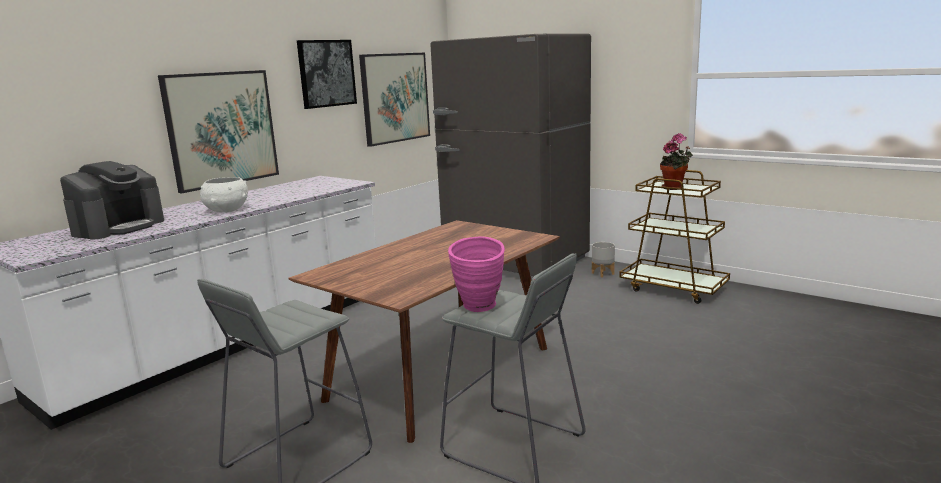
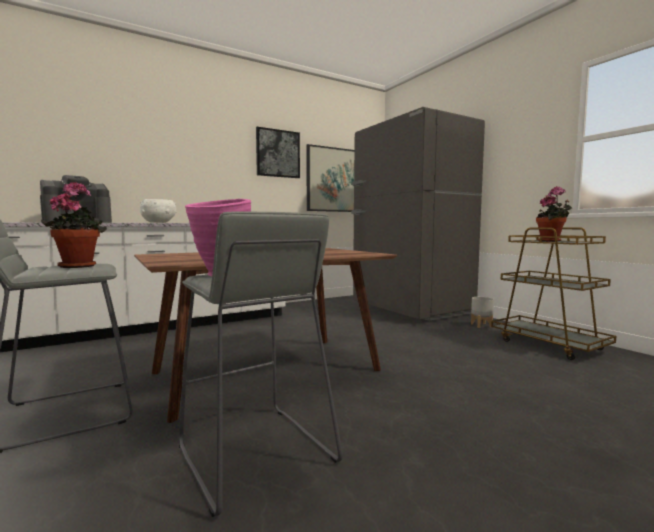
camera: 20 degrees right, 10 degrees down
picture [158,70,279,193] -> none
none -> potted plant [41,182,107,268]

